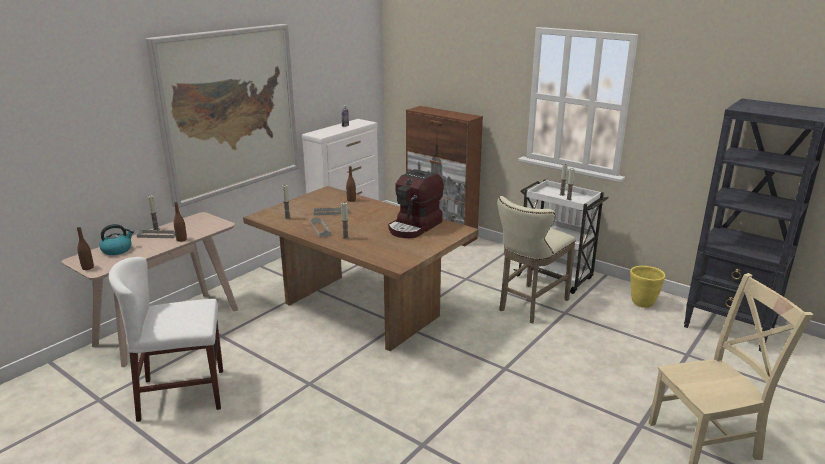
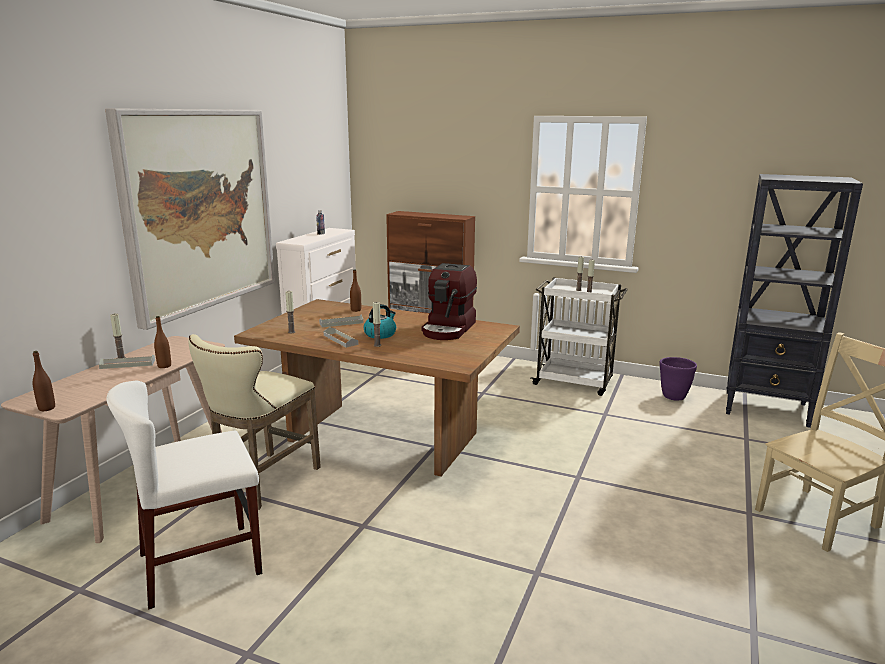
camera: 15 degrees left, 5 degrees down
kettle [100,224,134,255] -> kettle moved to [363,304,396,339]
beige stool [497,196,576,323] -> beige stool moved to [188,334,321,510]
yellow planter [630,266,665,308] -> purple planter [660,357,697,401]

